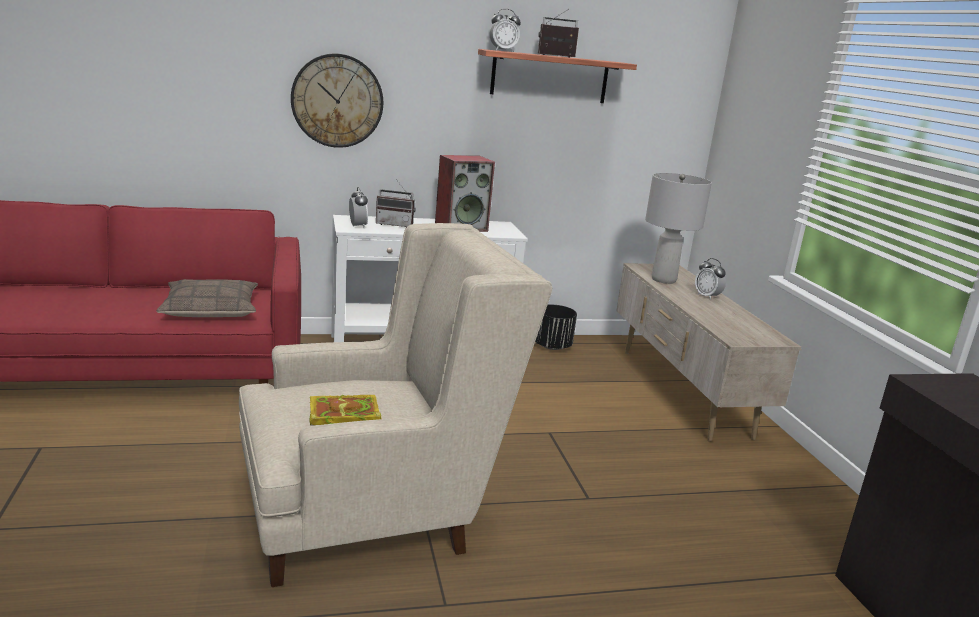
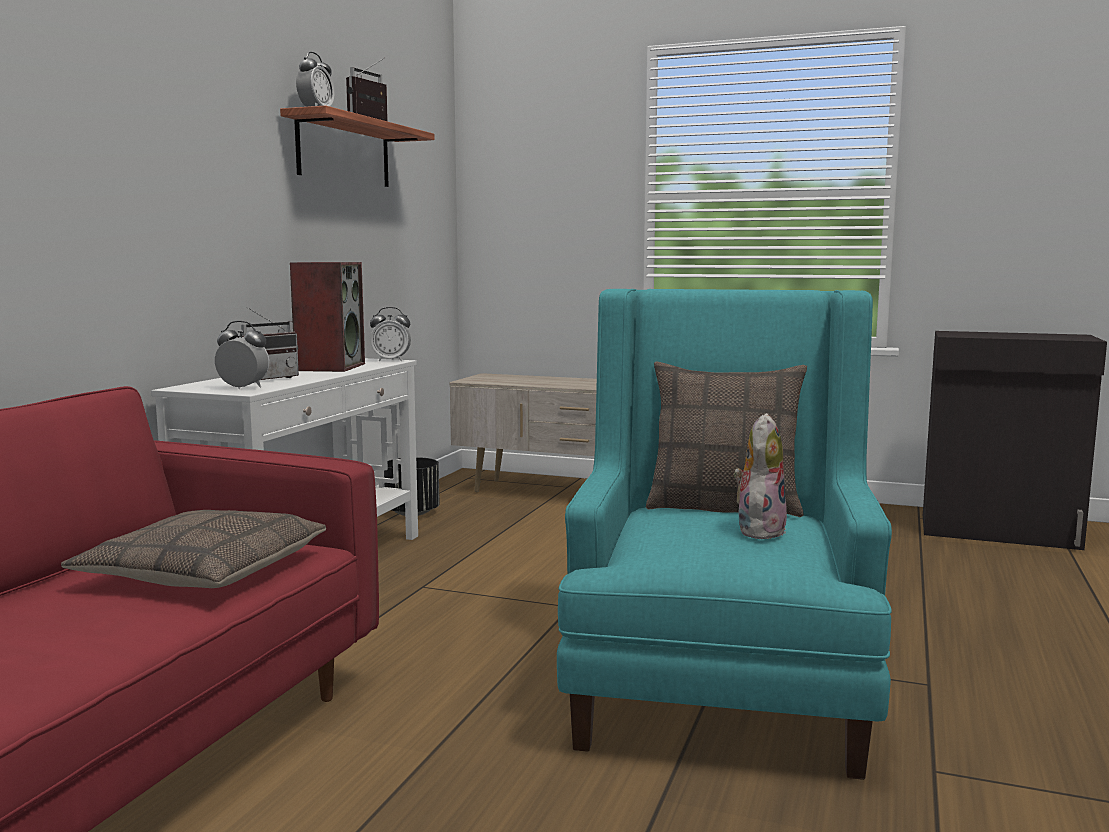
camera: 55 degrees left, 10 degrees down
beige armchair [239,223,552,587] -> turquoise armchair [557,289,892,780]
wall clock [291,54,383,148] -> none
book [310,395,381,425] -> plush toy [733,413,787,539]
grey table lamp [645,173,712,284] -> none
alarm clock [695,258,726,300] -> alarm clock moved to [370,307,411,362]
none -> pillow [646,361,807,517]

